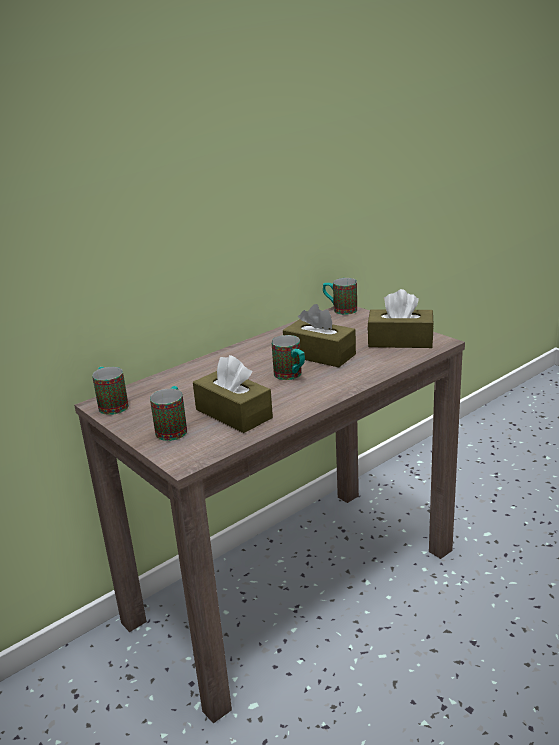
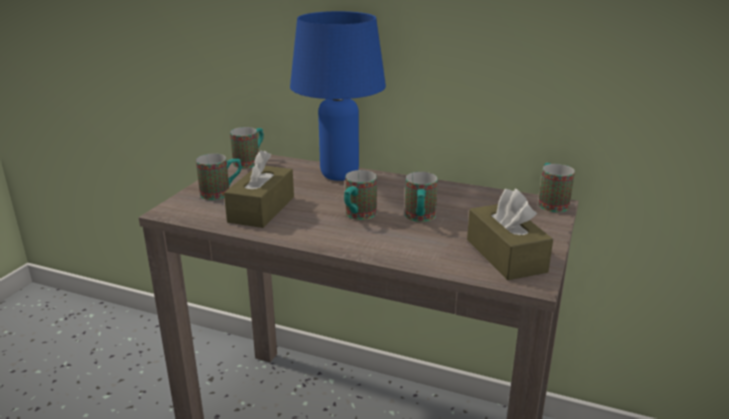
camera: 60 degrees right, 0 degrees up
brown tissue box [283,304,356,367] -> mug [405,172,438,222]
none -> blue table lamp [290,11,386,181]

